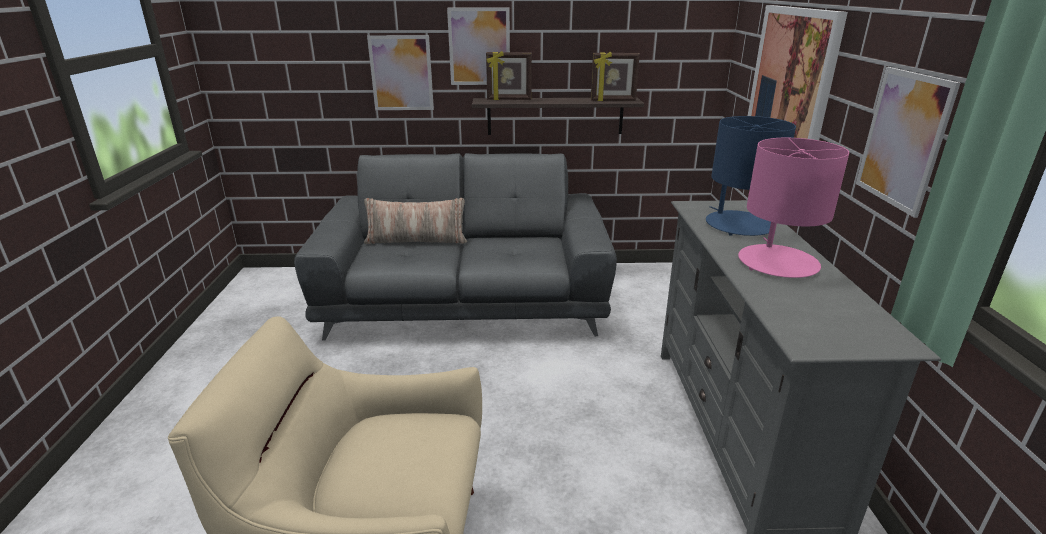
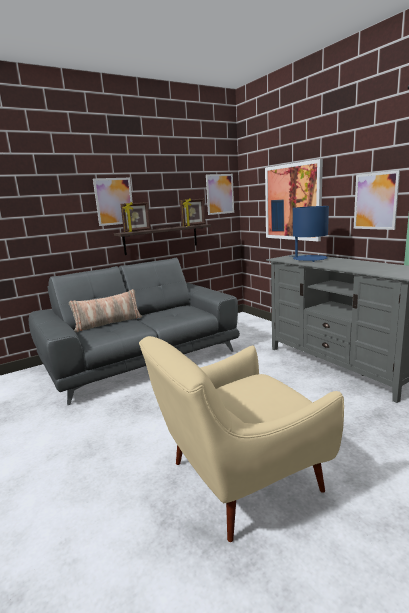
camera: 30 degrees left, 10 degrees down
picture [367,35,434,110] -> picture moved to [206,174,234,215]
pink table lamp [738,138,849,278] -> none

